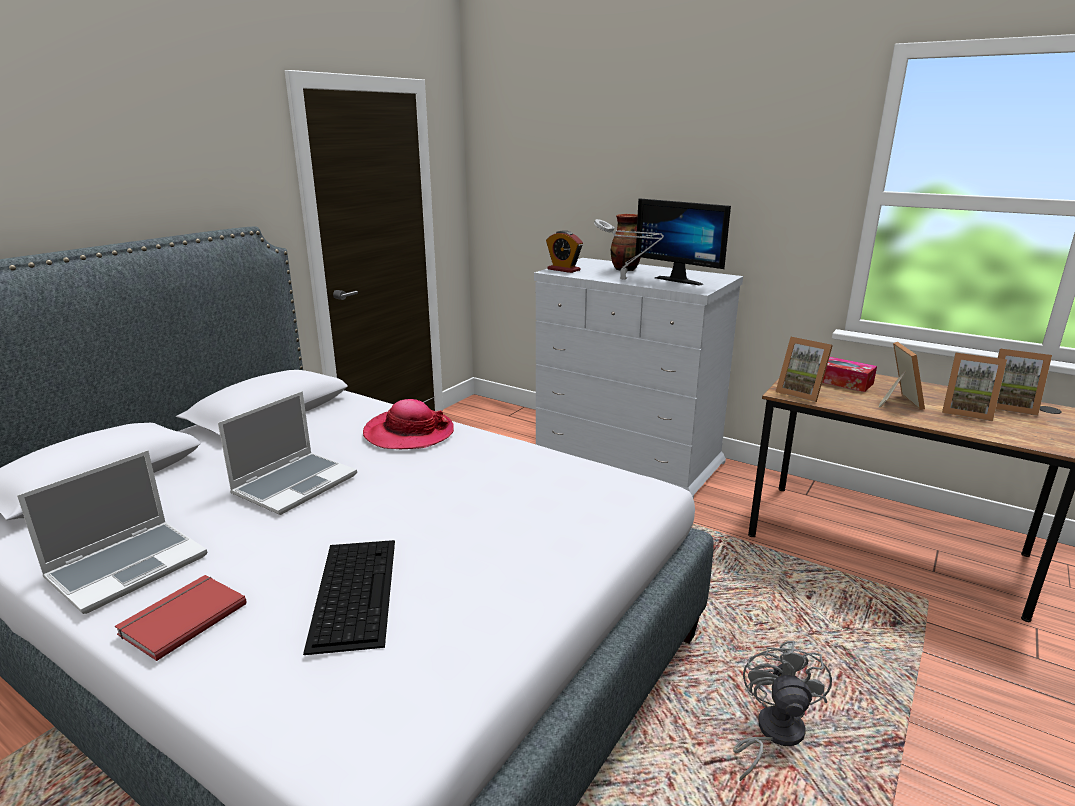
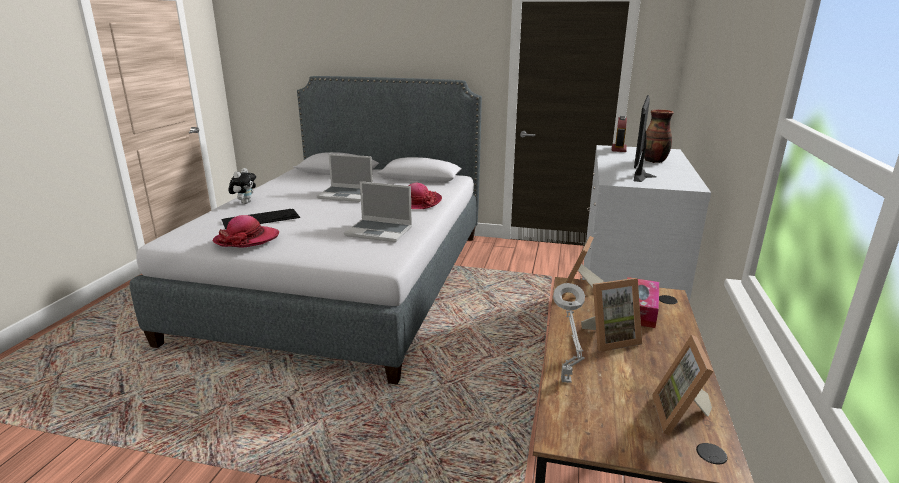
camera: 70 degrees right, 0 degrees up
laptop [17,450,208,614] -> laptop moved to [344,181,412,242]
red book [115,575,247,661] -> plush toy [228,168,256,204]
grey table lamp [594,219,664,280] -> grey table lamp moved to [553,283,585,383]
grey fan [733,641,832,781] -> none
picture frame [942,353,1007,421] -> none
none -> hat [212,215,279,248]

